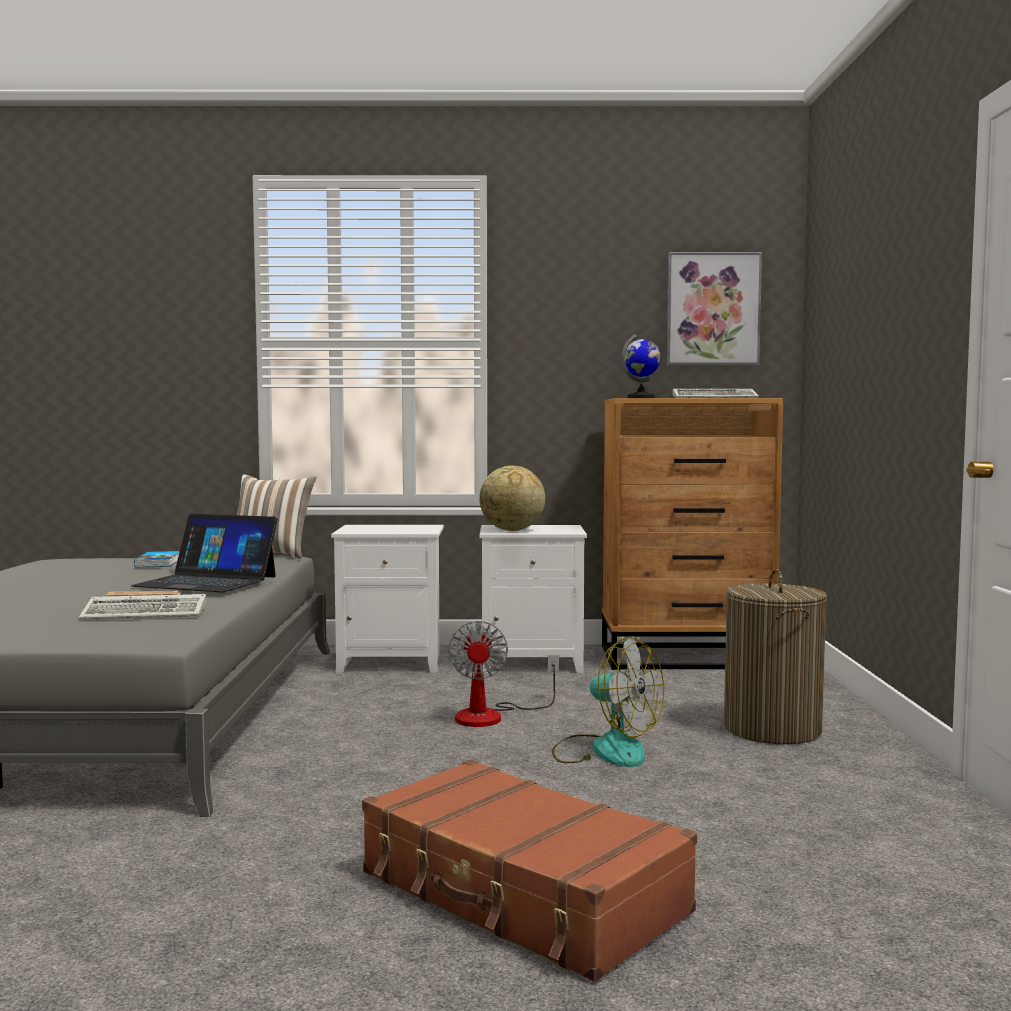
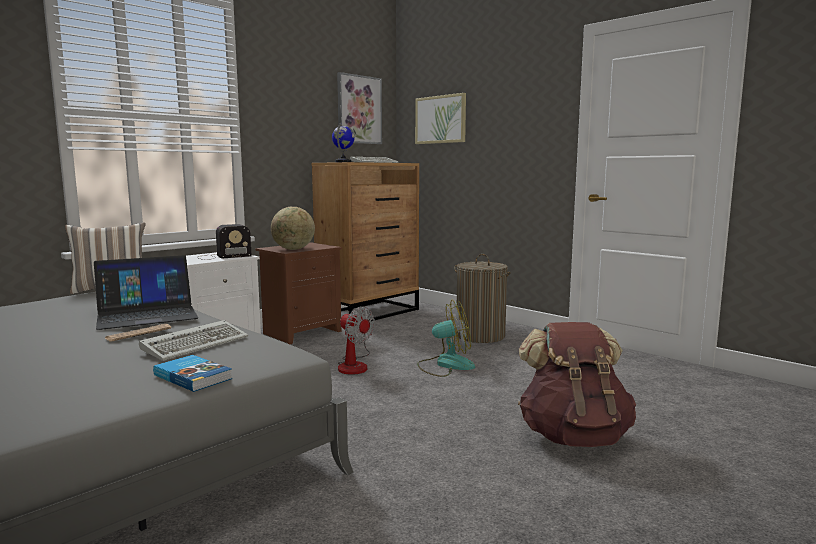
camera: 45 degrees left, 5 degrees up
book [134,551,180,567] -> book moved to [153,355,232,392]
brown suitcase [362,759,697,982] -> brown backpack [518,322,636,447]
white nightstand [480,525,587,673] -> brown nightstand [255,242,342,344]
none -> radio [197,224,252,260]
none -> picture [415,93,466,144]

